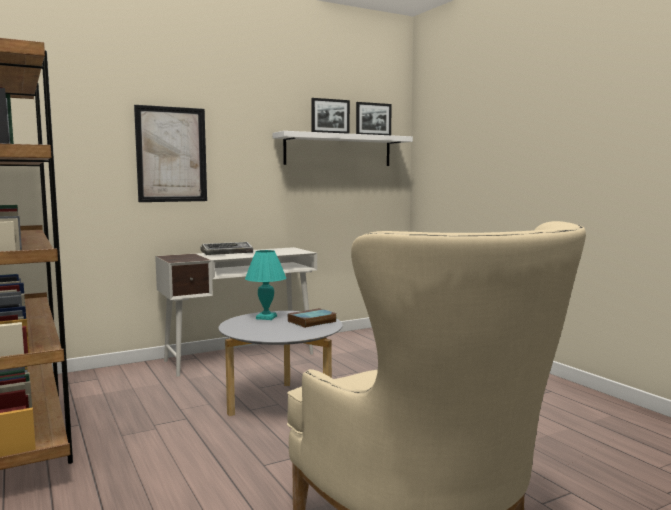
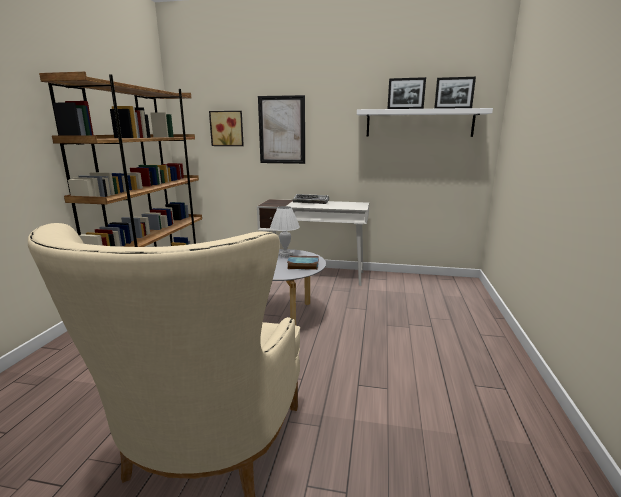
camera: 40 degrees right, 10 degrees up
turquoise table lamp [245,250,286,320] -> white table lamp [270,206,300,258]
none -> picture [209,111,244,146]

